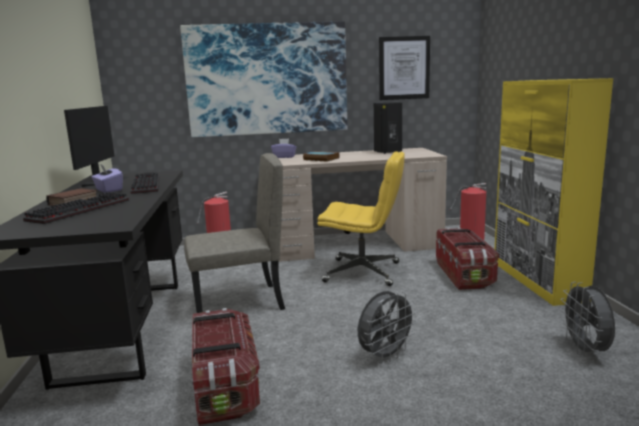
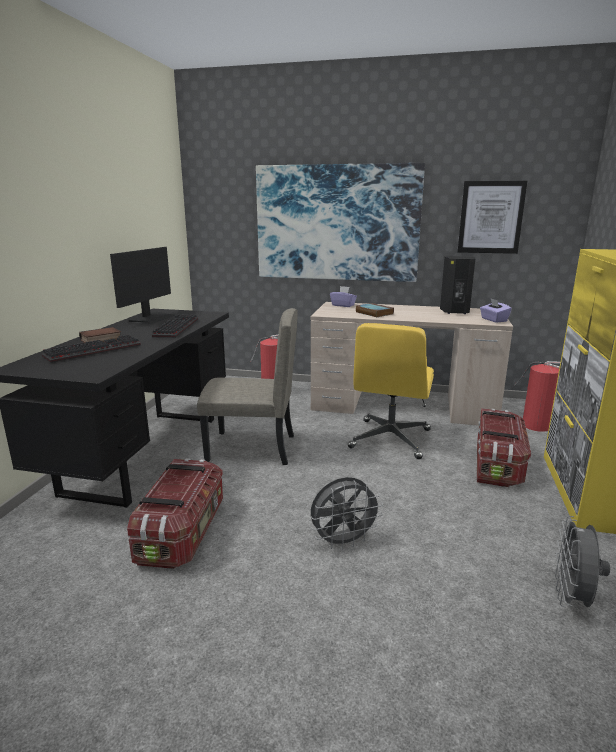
camera: 20 degrees right, 5 degrees up
purple tissue box [91,164,123,193] -> purple tissue box moved to [480,298,512,323]
yellow office chair [317,151,404,286] -> yellow office chair turned 75 degrees clockwise [348,323,434,459]

